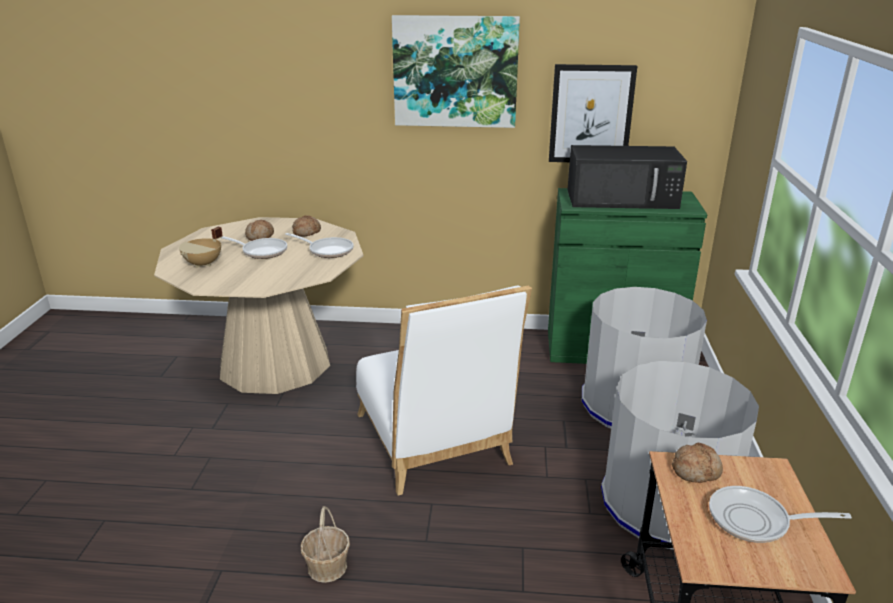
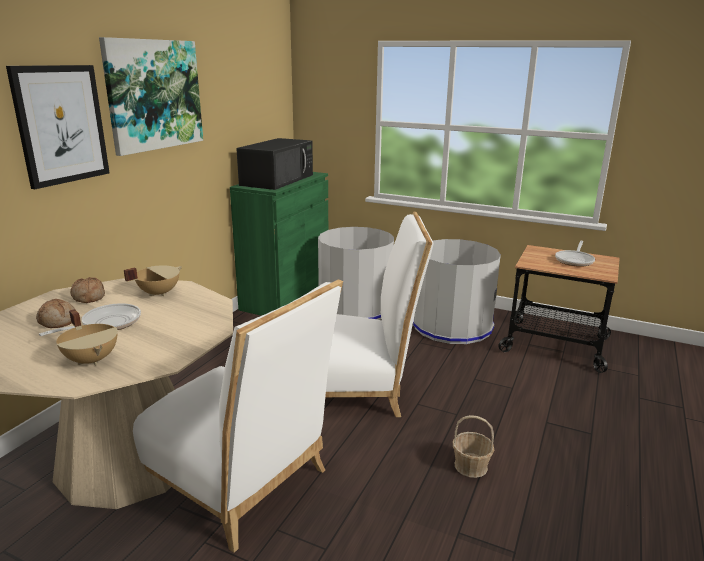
camera: 70 degrees left, 5 degrees down
frying pan [285,233,354,258] -> beige cooking pot [124,265,182,297]
picture [549,64,637,162] -> picture moved to [6,65,110,189]
bread [672,443,723,483] -> none
none -> white chair [133,279,343,553]

